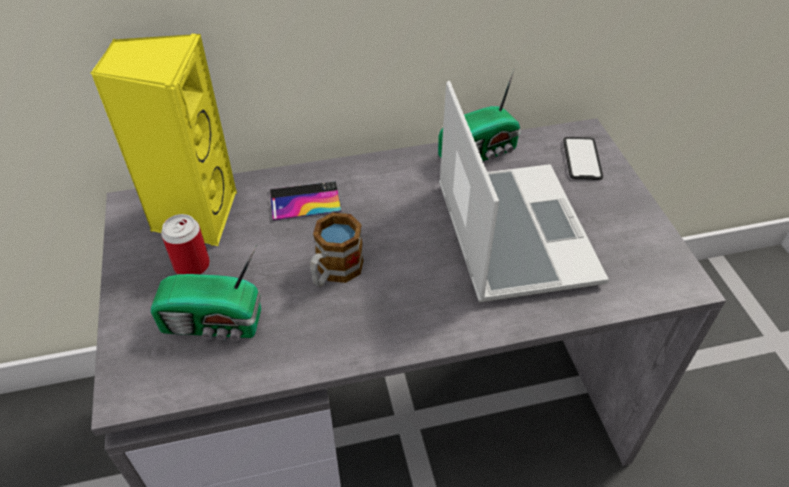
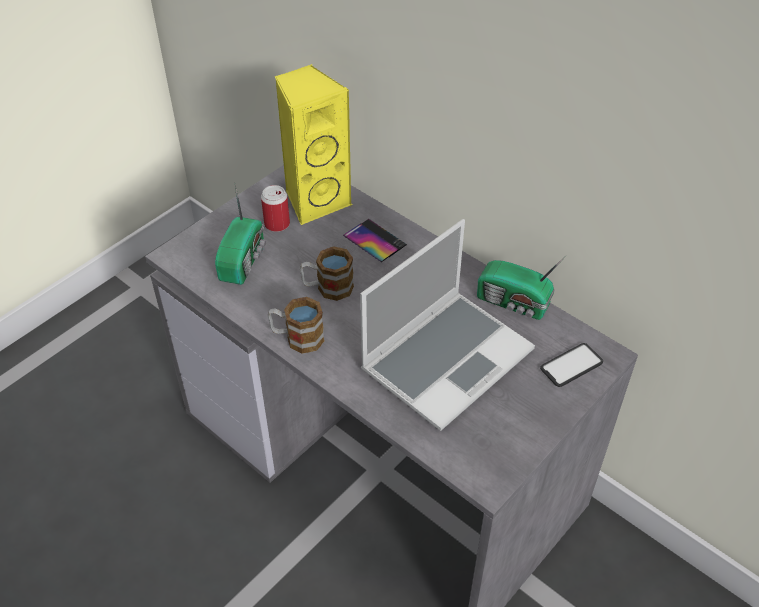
camera: 55 degrees right, 0 degrees up
radio [151,246,261,341] -> radio turned 135 degrees counterclockwise [215,184,266,285]
none -> mug [268,297,325,354]

